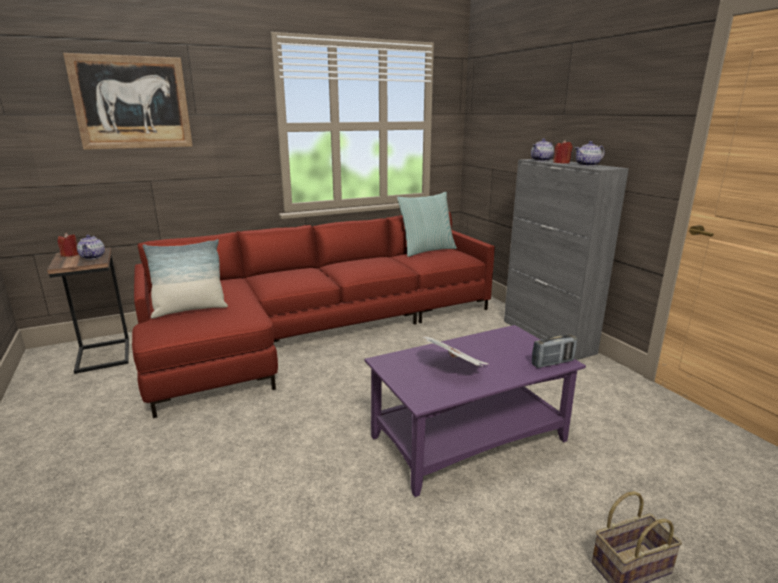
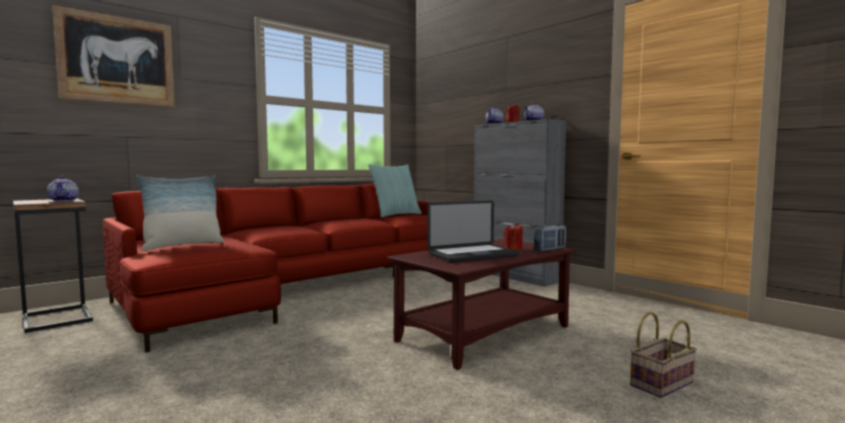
camera: 15 degrees left, 15 degrees down
red candle [57,233,79,257] -> red candle moved to [504,223,523,250]
purple coffee table [364,325,586,497] -> brown coffee table [387,239,576,370]
newspaper [423,336,488,367] -> laptop [428,200,519,262]

